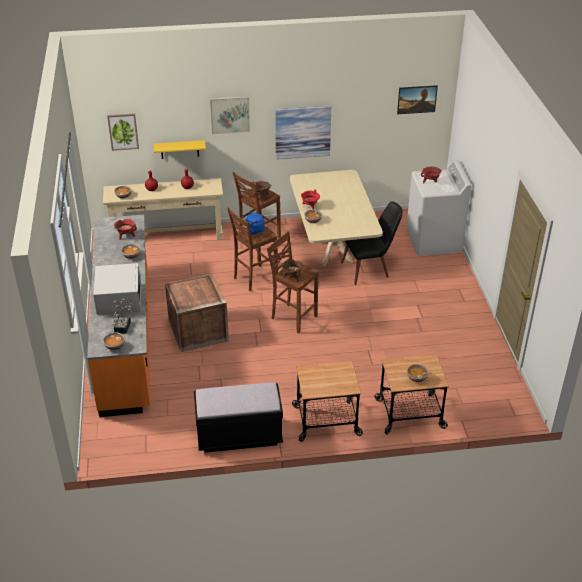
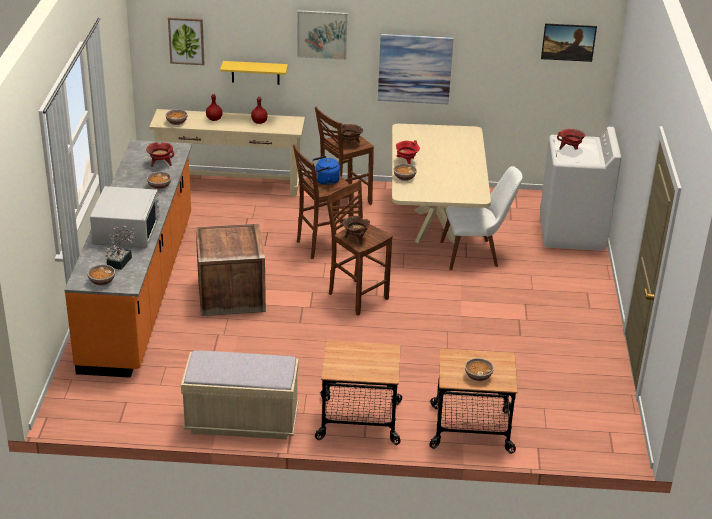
camera: 10 degrees right, 5 degrees down
black bench [194,382,283,453] -> beige bench [181,351,299,439]
black chair [341,201,403,285] -> white chair [440,166,523,270]

